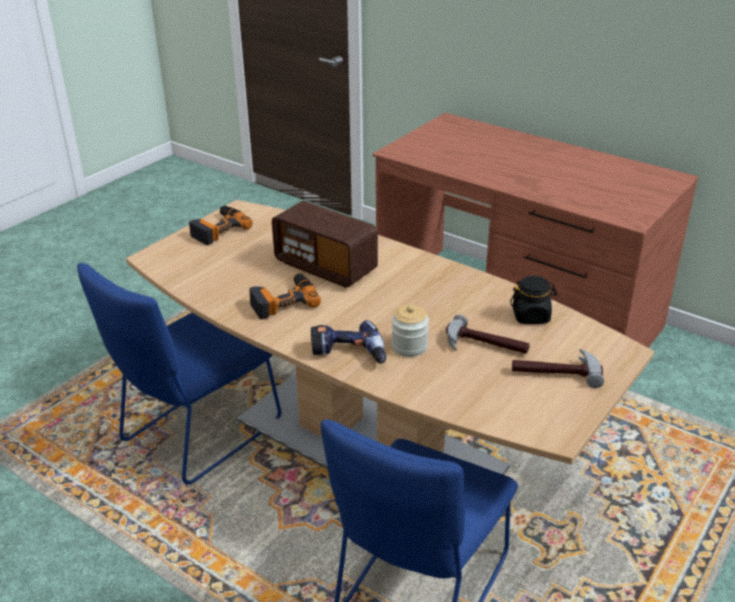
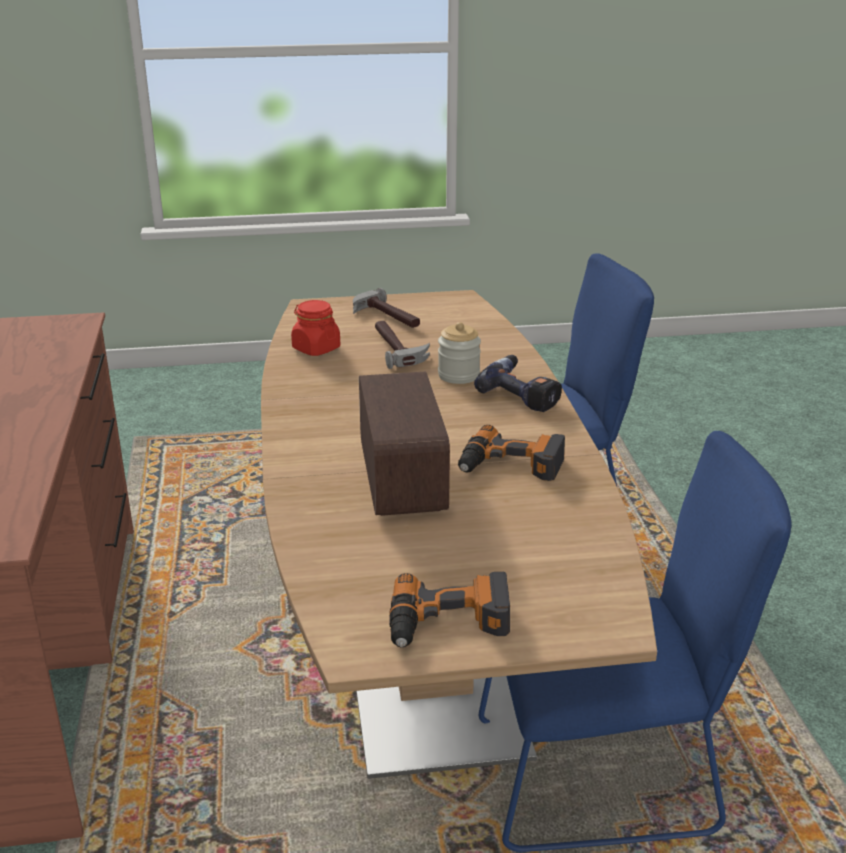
camera: 135 degrees left, 5 degrees down
black jar [510,276,557,324] -> red jar [291,300,340,356]

